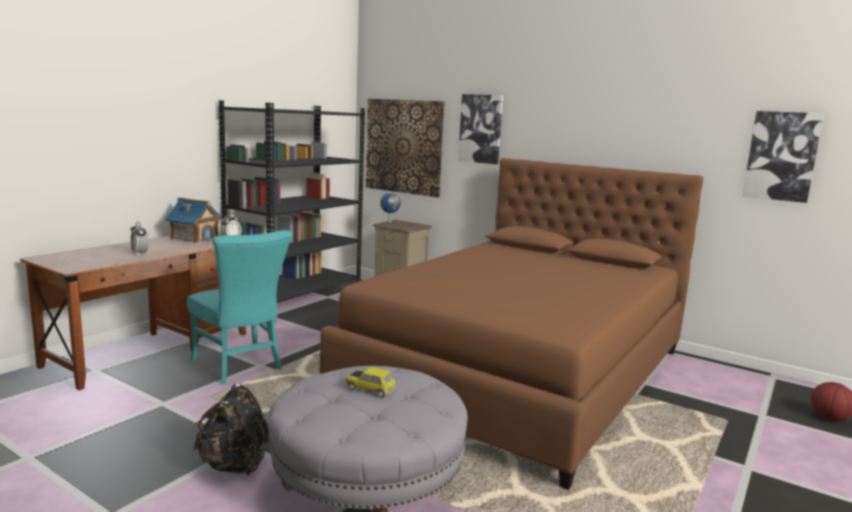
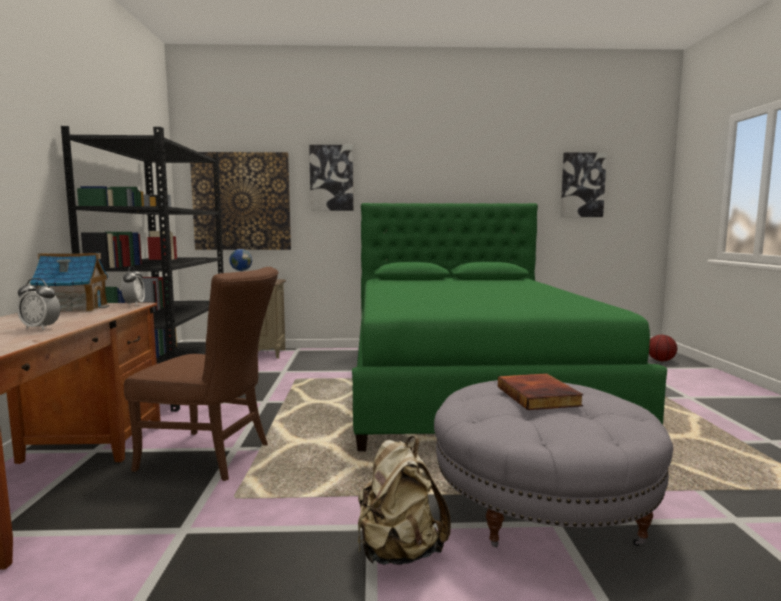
camera: 35 degrees left, 5 degrees down
turquoise chair [187,230,292,384] -> brown chair [124,267,279,481]
black backpack [193,384,269,475] -> beige backpack [358,436,451,565]
brown bed [320,158,703,490] -> green bed [352,203,667,451]
toy car [346,367,397,398] -> book [498,373,583,410]

